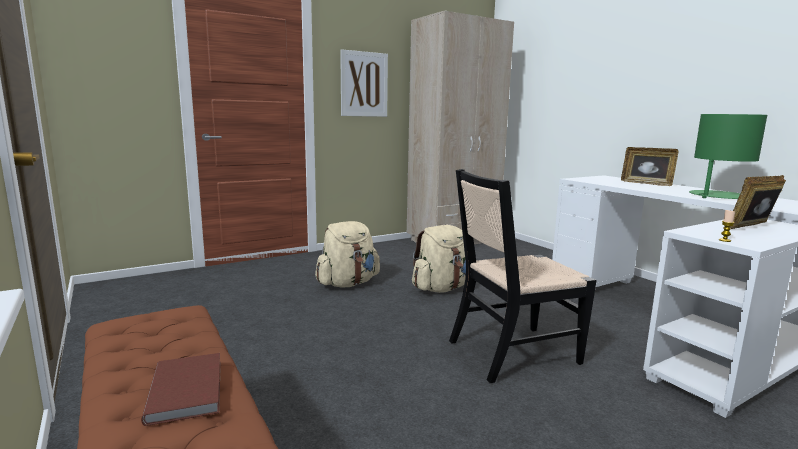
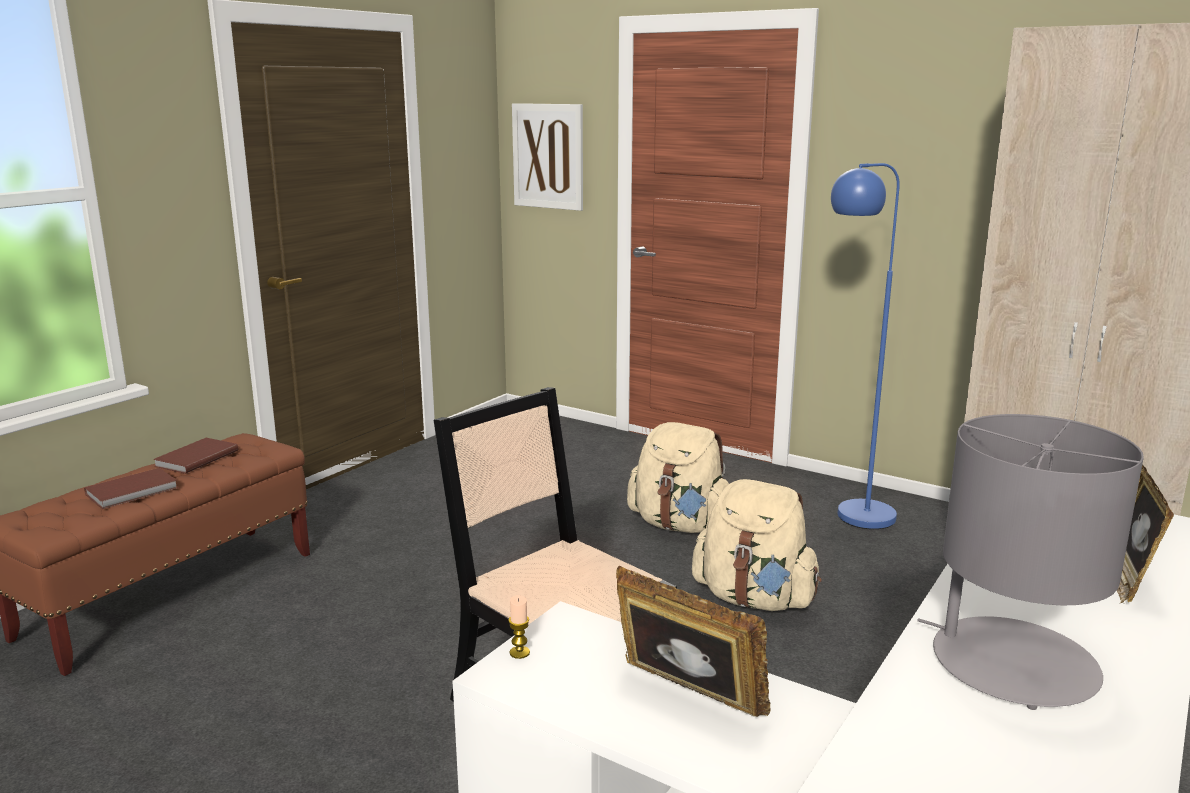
camera: 65 degrees right, 5 degrees up
picture [340,49,388,117] -> picture moved to [512,103,583,211]
green table lamp [689,114,767,199] -> grey table lamp [918,414,1144,710]
none -> brown book [153,438,238,474]
none -> blue floor lamp [831,163,900,529]

